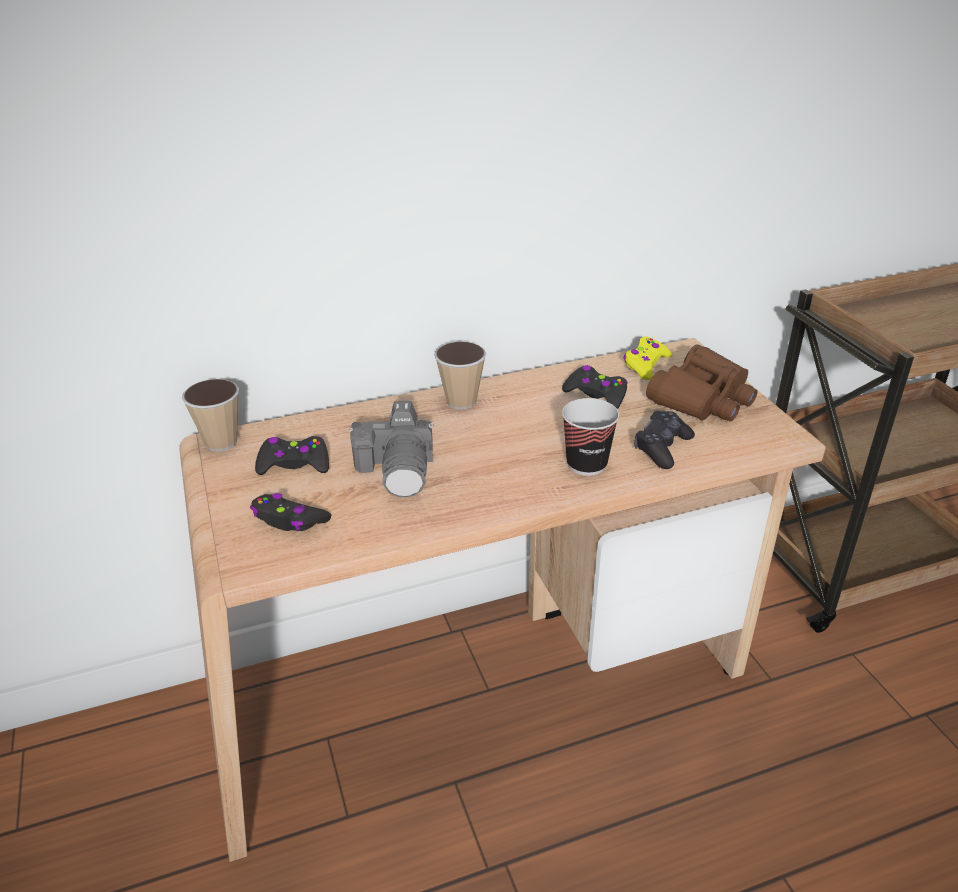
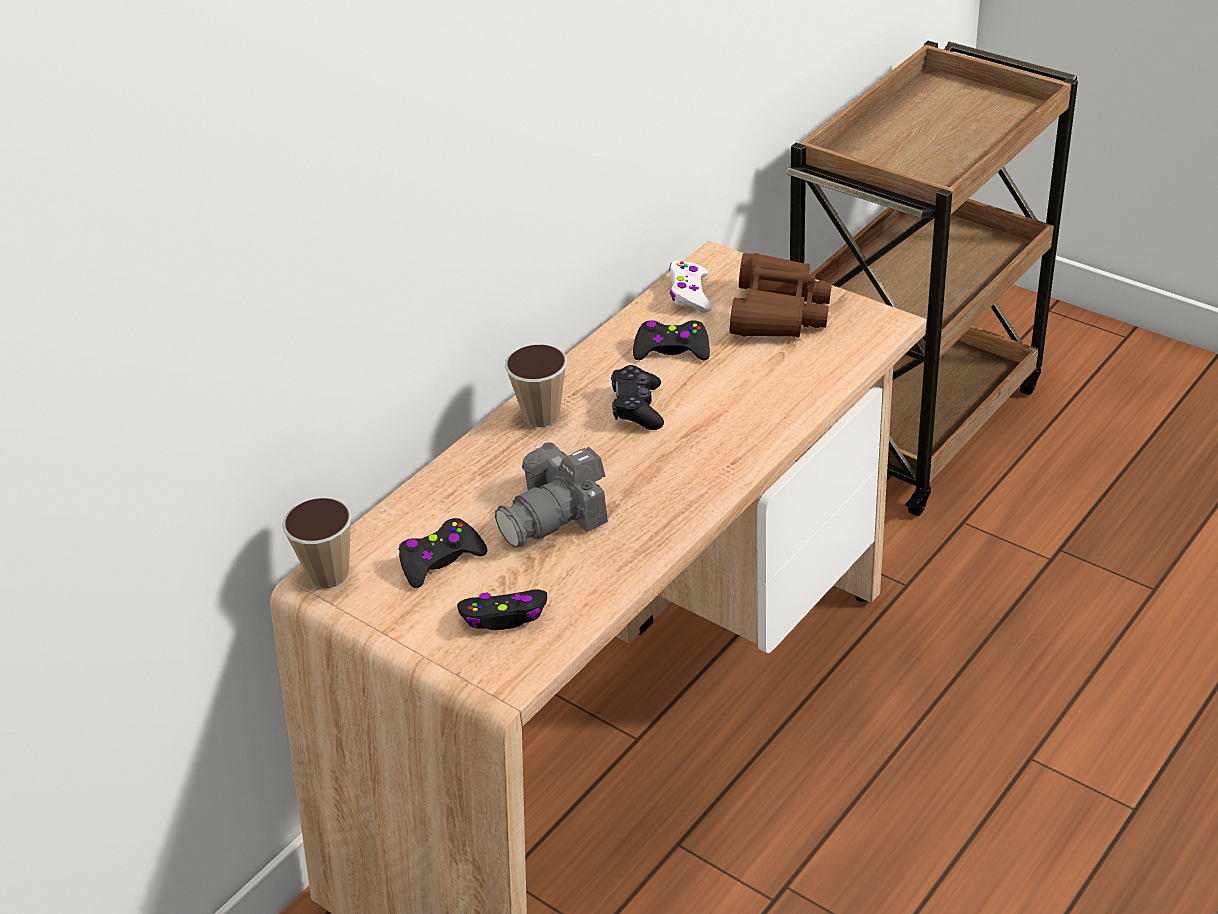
camera: 30 degrees left, 5 degrees up
camera [349,401,434,498] -> camera turned 90 degrees clockwise [495,442,608,548]
cup [562,398,619,476] -> none
yellow game controller [624,336,672,380] -> white game controller [669,261,712,313]
black game controller [634,411,695,469] -> black game controller moved to [611,365,664,430]

